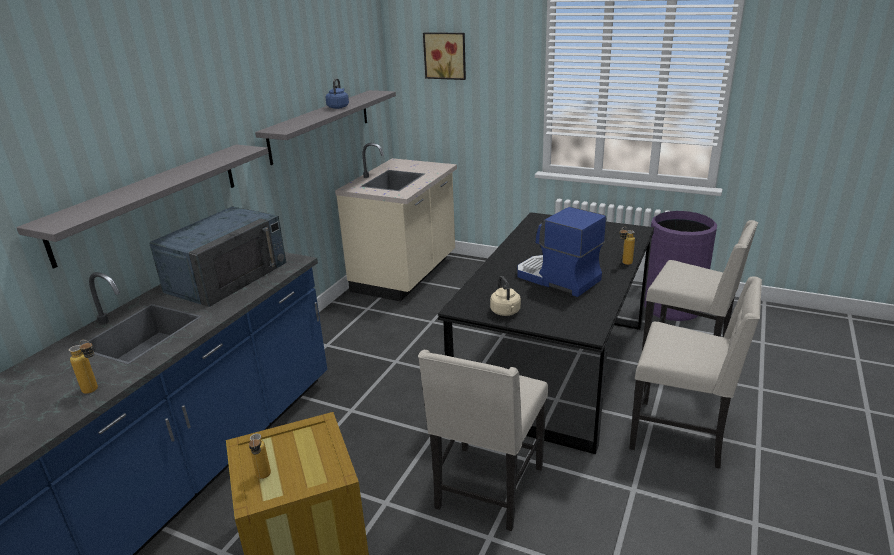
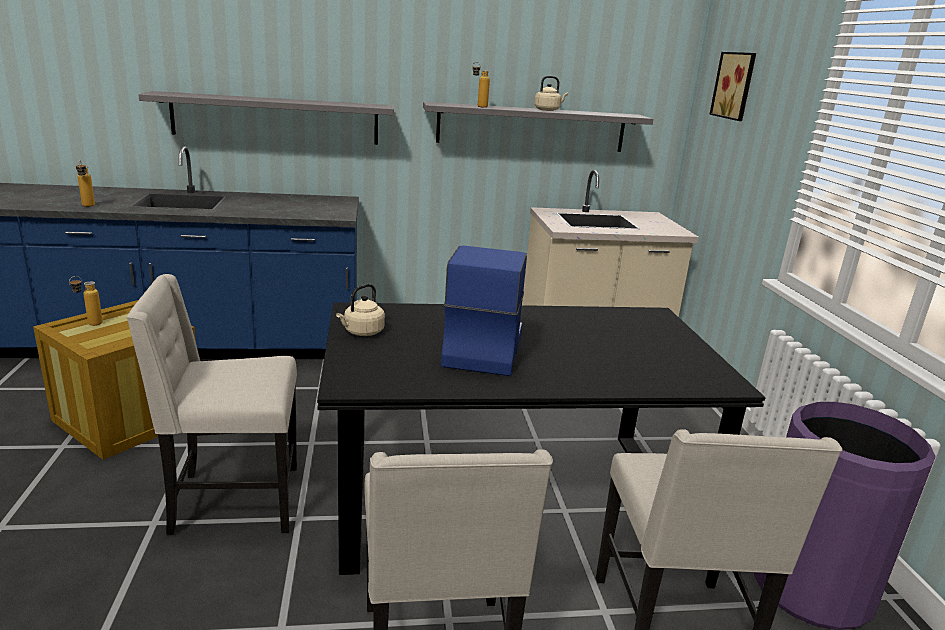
camera: 55 degrees right, 5 degrees down
blue microwave [149,206,286,307] -> none
blue kettle [325,78,349,109] -> beige kettle [534,76,568,111]
bottle [620,227,635,265] -> bottle moved to [473,62,490,108]

